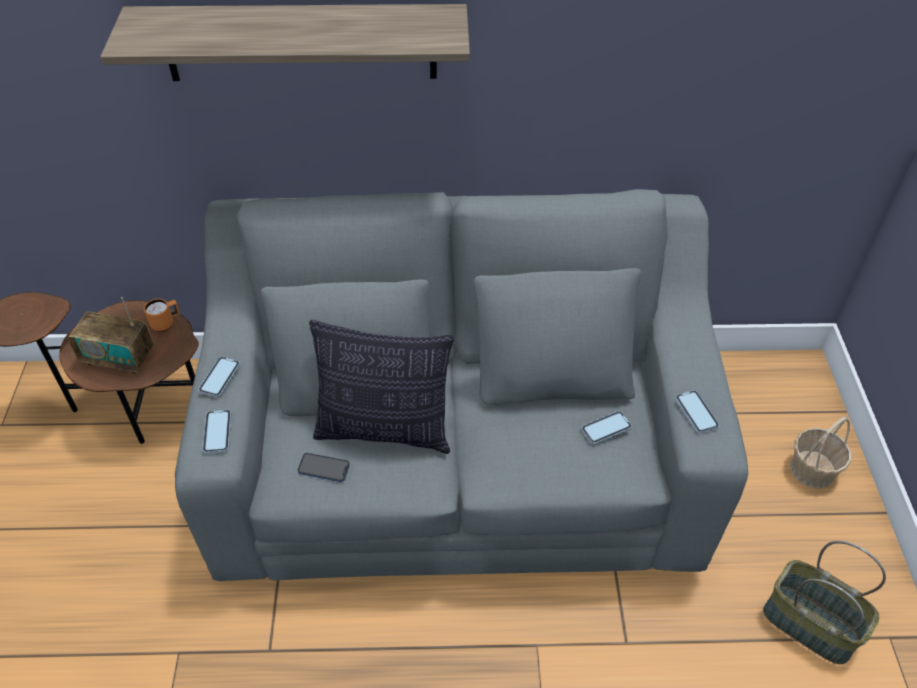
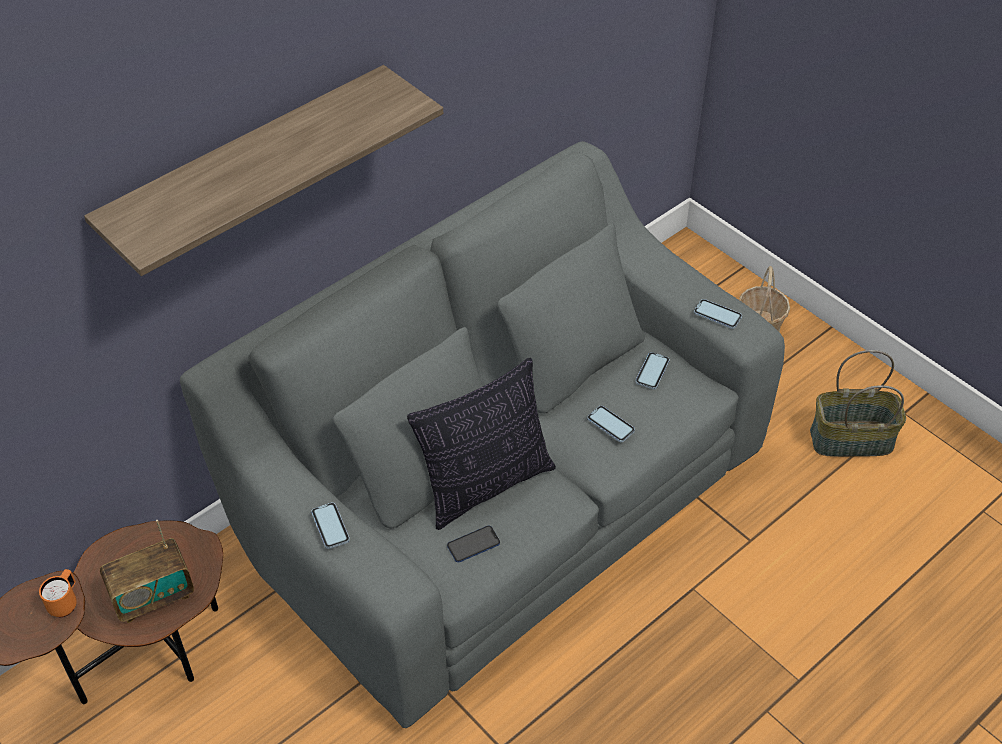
camera: 40 degrees left, 0 degrees up
orange mug [144,299,180,332] -> orange mug moved to [39,569,77,617]
phone [202,410,231,454] -> phone moved to [587,406,635,442]

